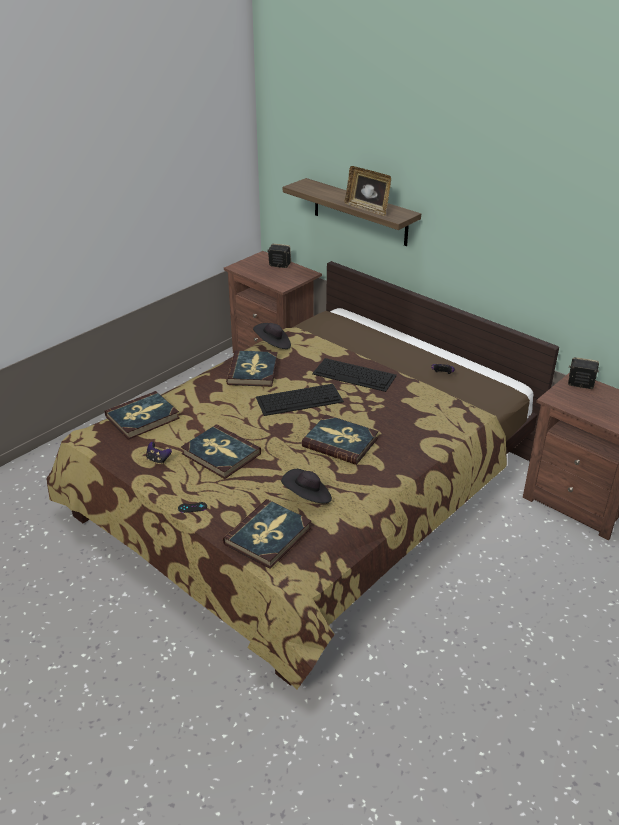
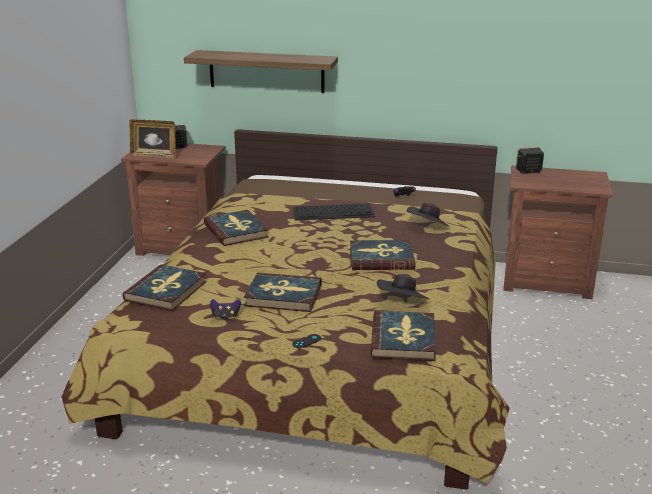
camera: 30 degrees left, 10 degrees down
black hat [253,323,291,349] -> black hat moved to [407,203,450,227]
keyboard [256,384,344,416] -> none
picture frame [345,166,391,216] -> picture frame moved to [129,119,176,158]

